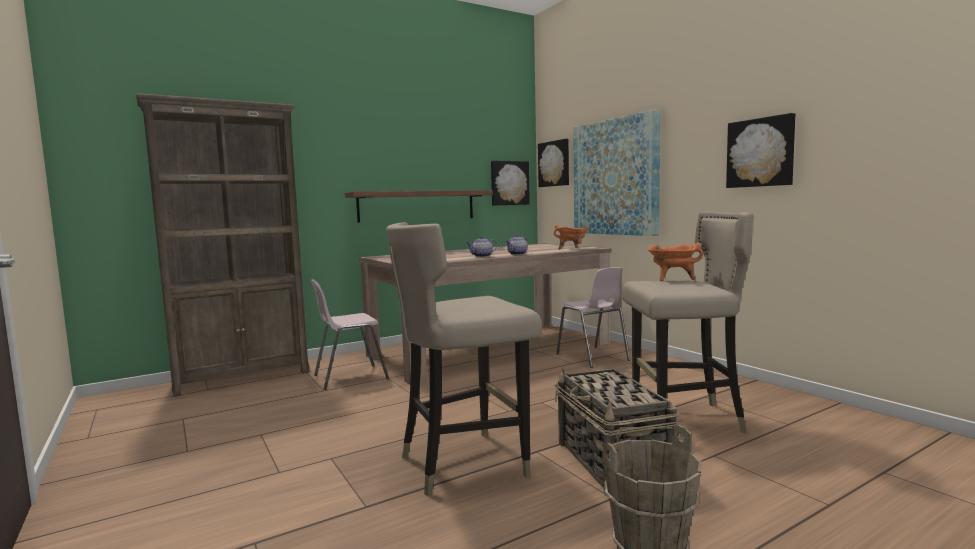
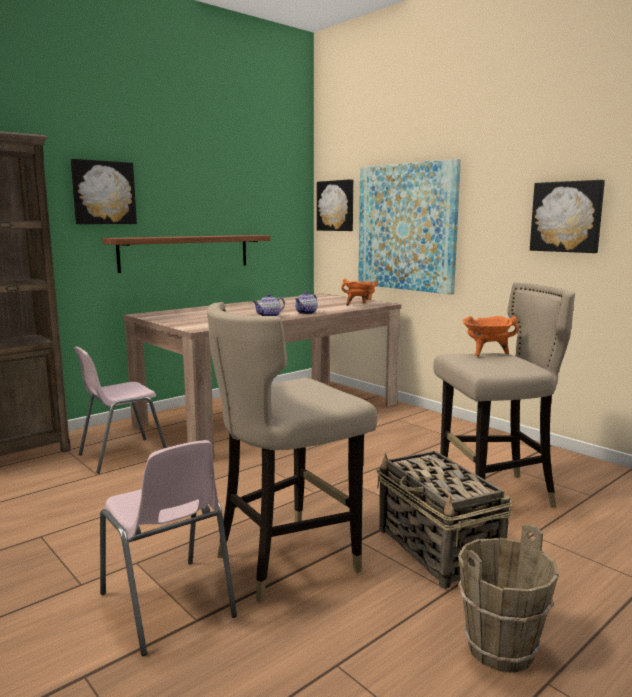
camera: 10 degrees left, 5 degrees up
picture [491,161,530,206] -> picture moved to [71,159,137,224]
pink chair [556,267,630,368] -> pink chair moved to [100,440,237,656]

